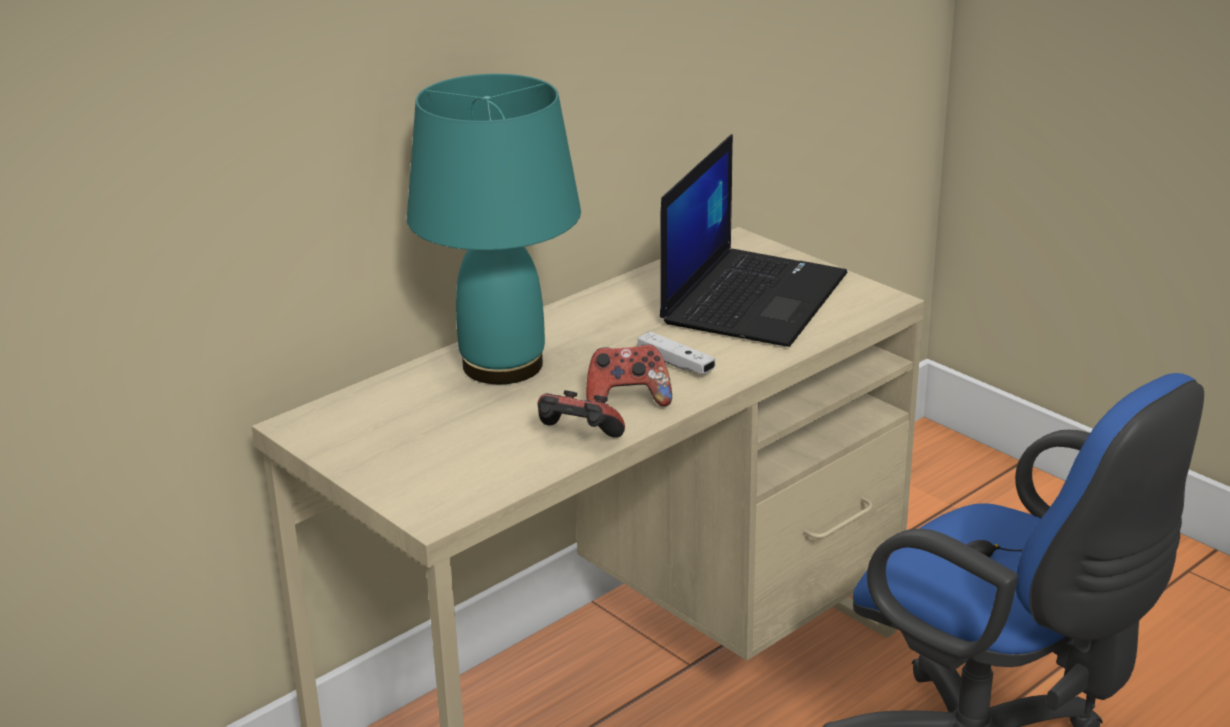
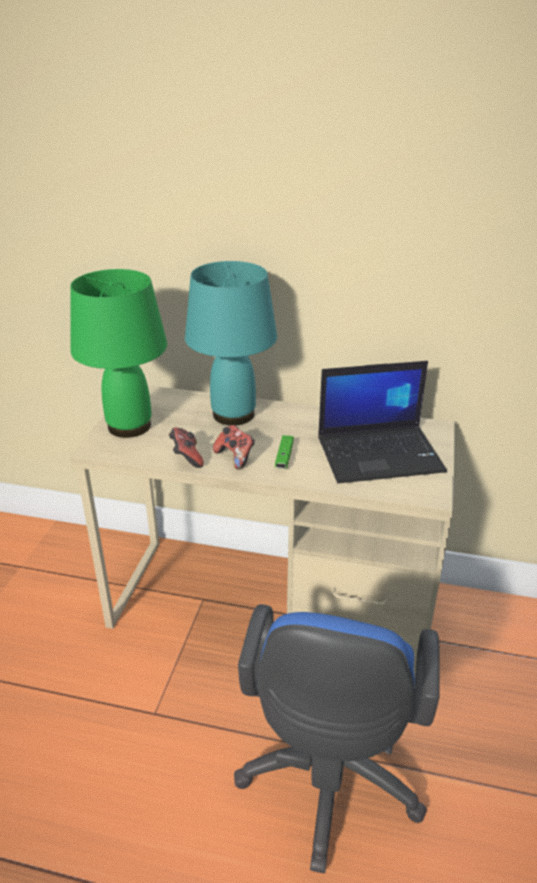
camera: 55 degrees right, 5 degrees up
white game controller [637,331,715,374] -> green game controller [275,435,294,469]
none -> green table lamp [70,269,167,438]

